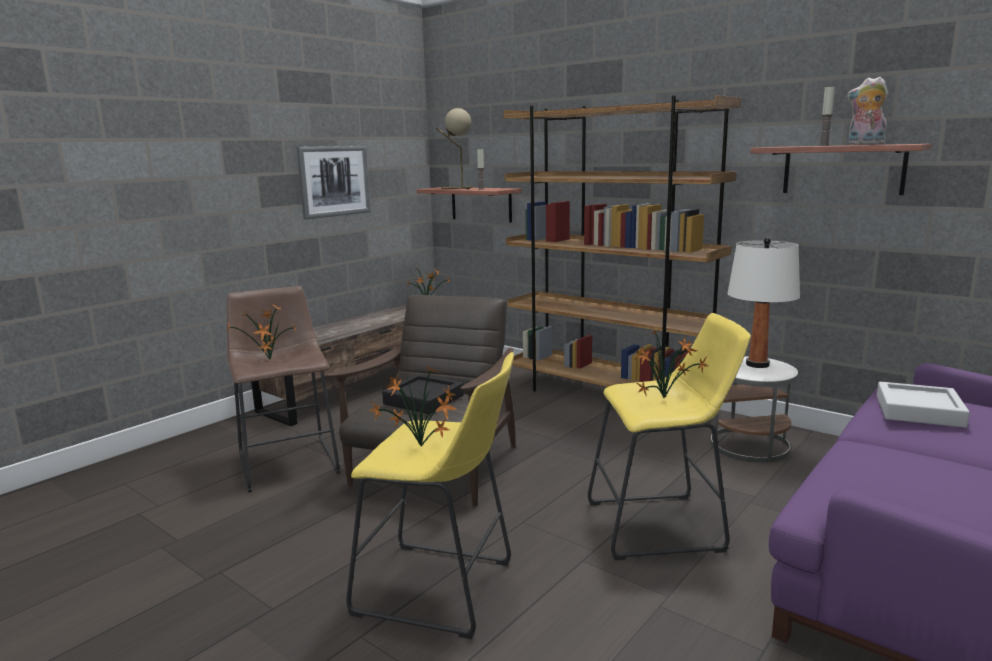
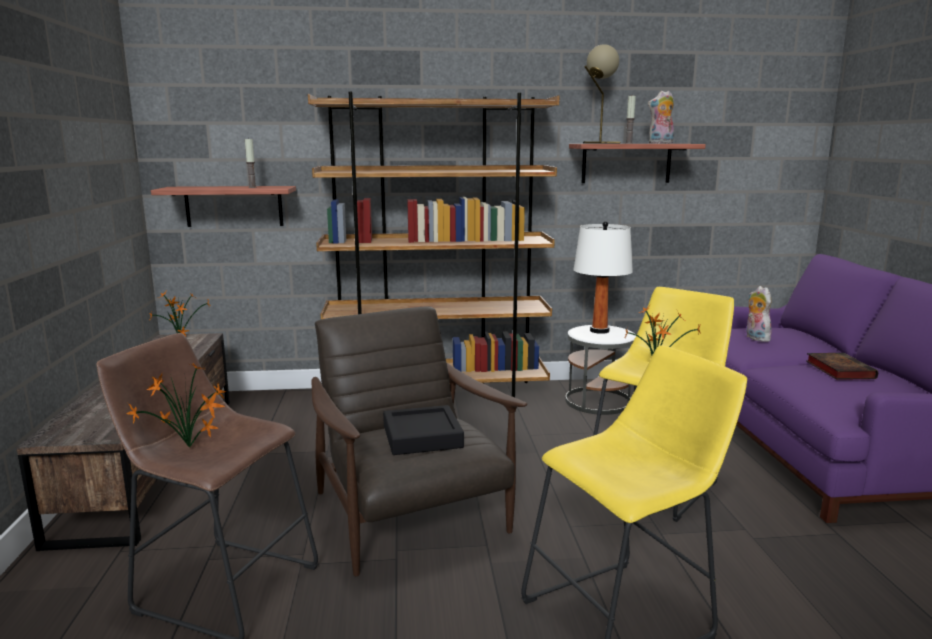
camera: 45 degrees left, 0 degrees up
picture [297,146,371,219] -> none
potted plant [369,366,456,447] -> none
beige table lamp [436,108,473,189] -> beige table lamp moved to [583,44,620,144]
grey tray [877,382,970,428] -> plush toy [747,286,772,342]
none -> book [806,353,878,380]

